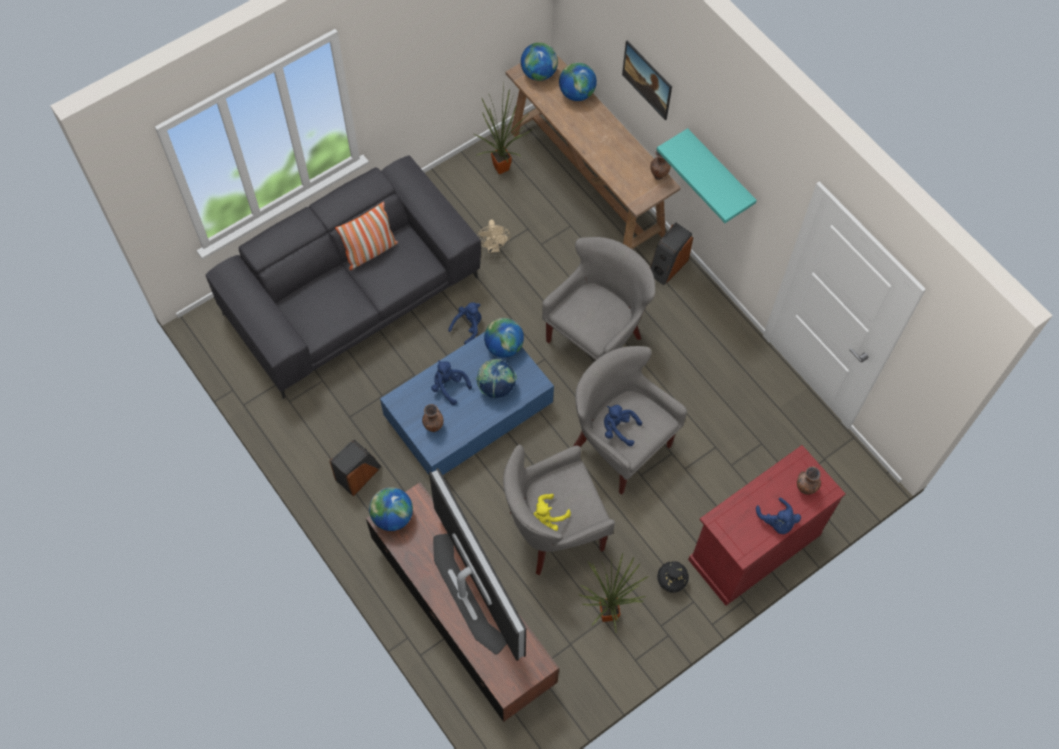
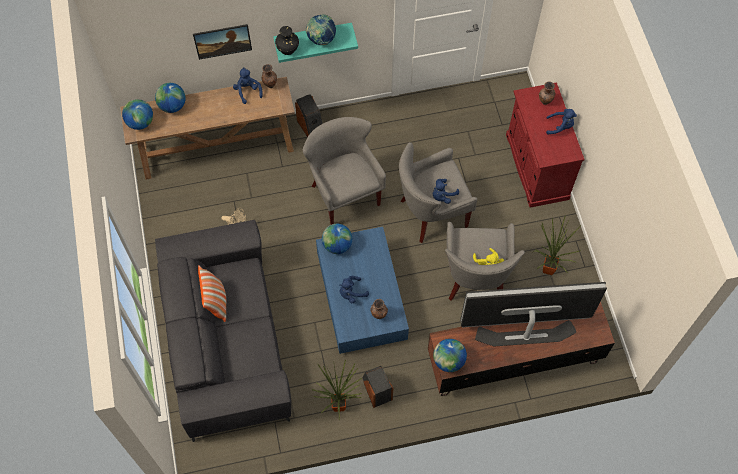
camera: 65 degrees left, 0 degrees up
blue plush toy [448,302,481,344] -> blue plush toy moved to [233,67,263,104]
potted plant [474,81,532,174] -> potted plant moved to [312,359,362,420]
globe [476,359,517,398] -> globe moved to [305,15,336,45]
black vase [657,561,689,593] -> black vase moved to [275,26,299,55]

